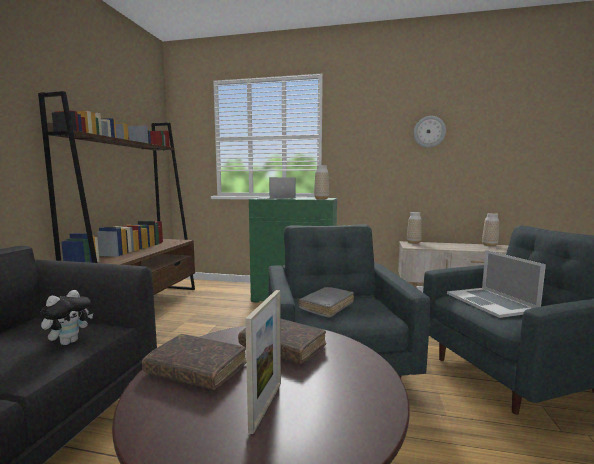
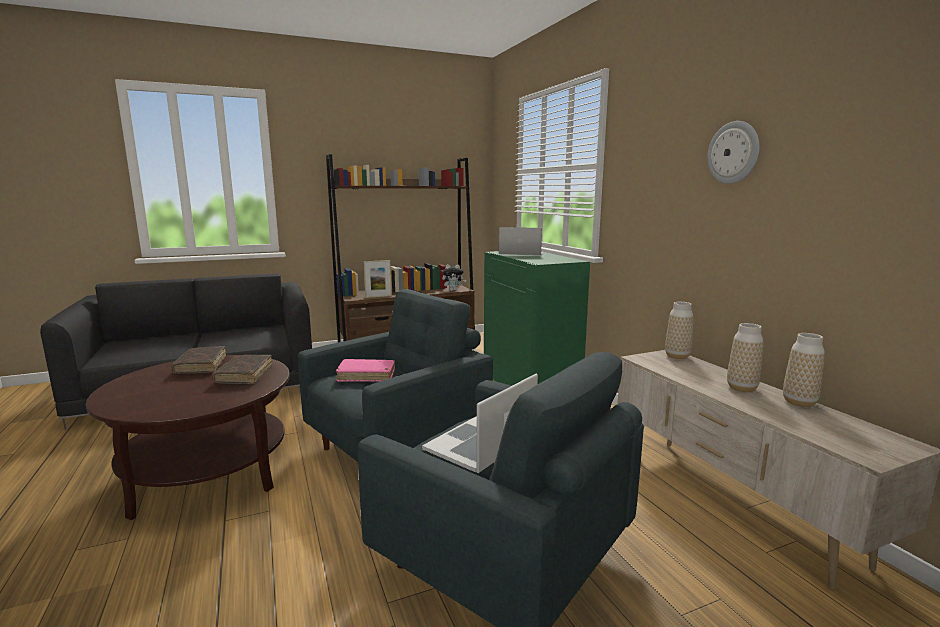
camera: 55 degrees right, 5 degrees up
plush toy [41,290,93,345] -> plush toy moved to [442,265,466,291]
picture frame [245,290,281,434] -> picture frame moved to [364,260,392,298]
grey book [299,287,354,318] -> pink book [336,359,395,382]
vase [314,165,329,199] -> vase moved to [727,323,763,392]

